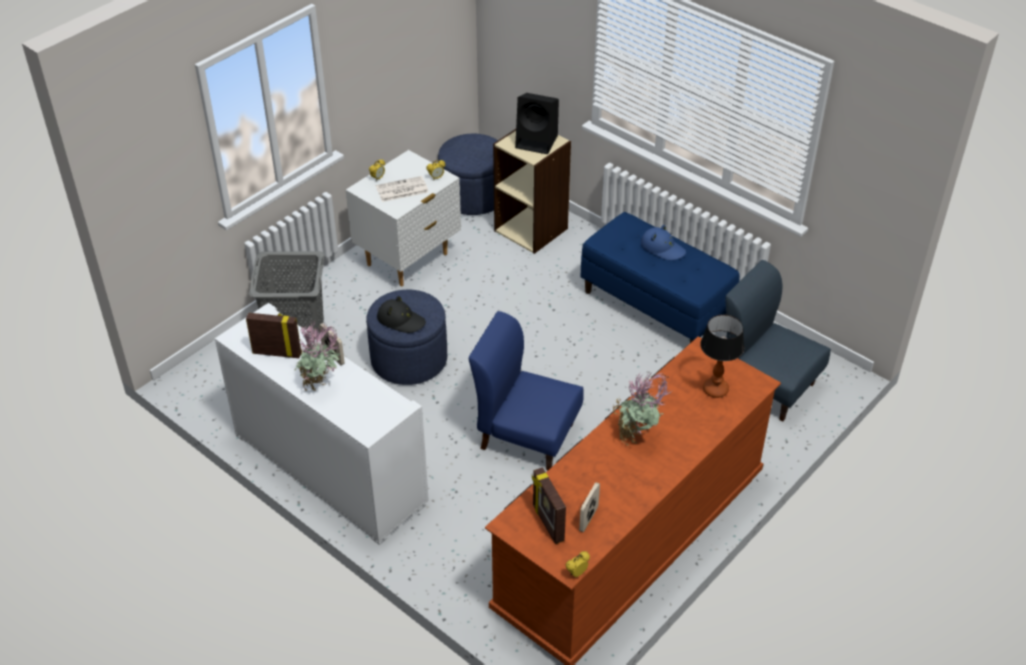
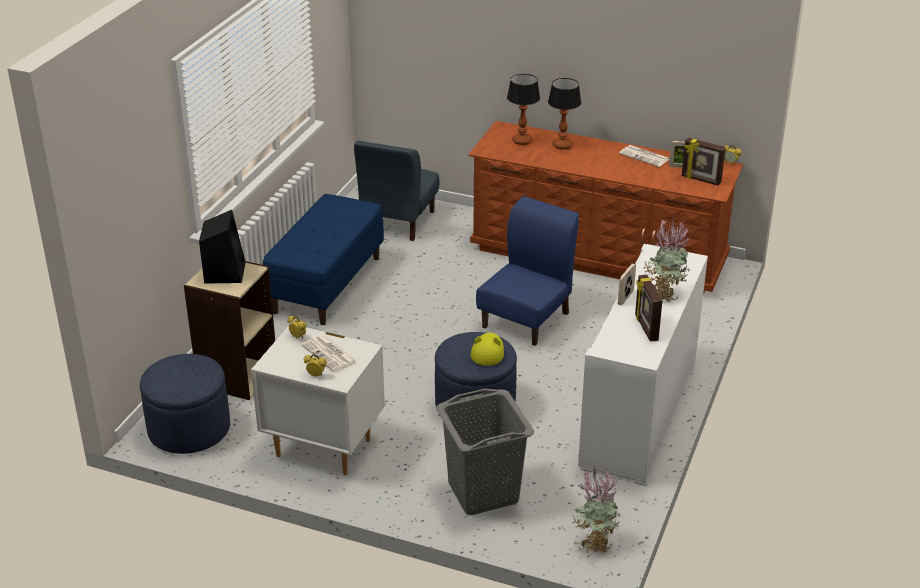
camera: 110 degrees left, 10 degrees down
black hat [377,296,426,333] -> yellow hat [471,332,504,366]
blue chair [469,311,584,470] -> blue chair turned 150 degrees counterclockwise [476,196,579,346]
picture frame [532,467,566,544] -> picture frame turned 75 degrees clockwise [682,138,726,186]
potted plant [613,372,672,446] -> potted plant moved to [572,466,620,553]
blue hat [641,225,686,260] -> none
none -> table lamp [548,78,581,150]
none -> newspaper [619,145,669,167]

